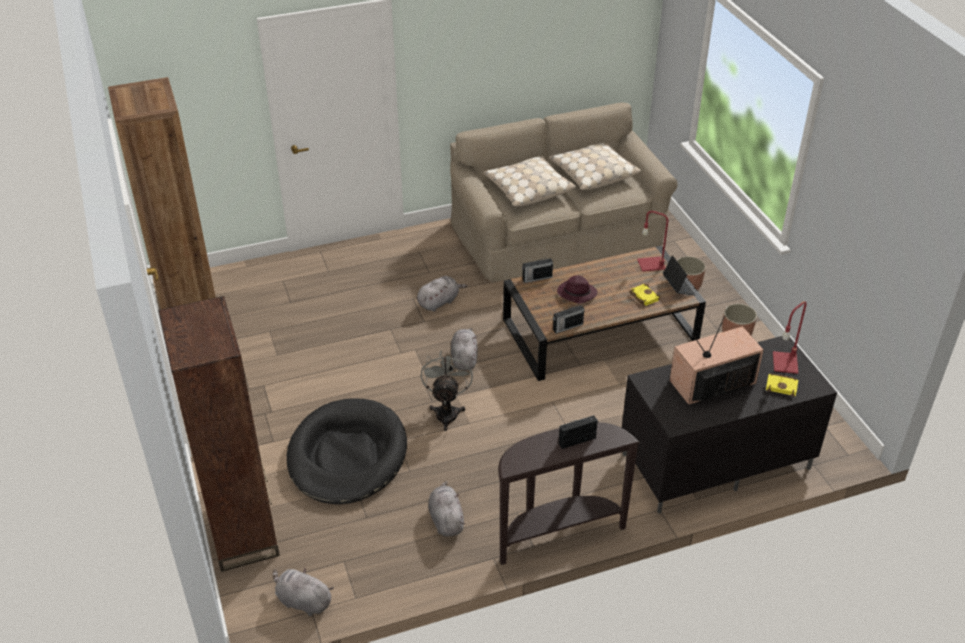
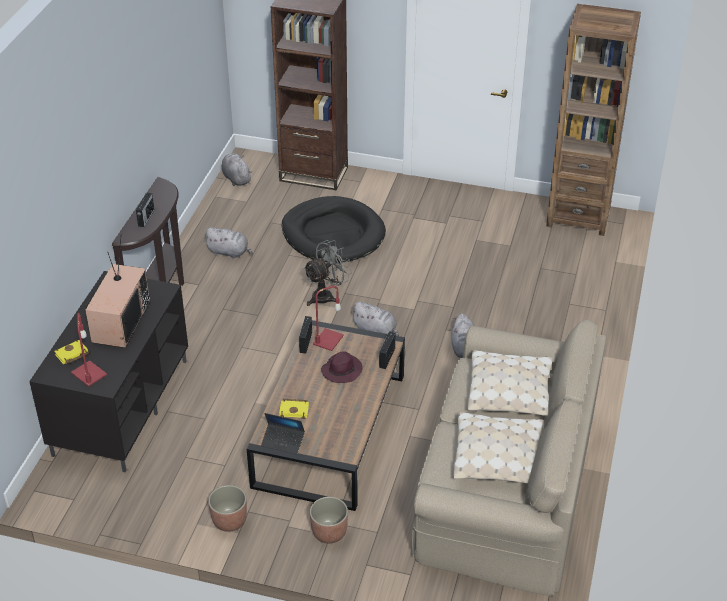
camera: 125 degrees right, 0 degrees up
grey plush toy [273,567,334,616] -> grey plush toy turned 90 degrees counterclockwise [222,153,252,186]
grey fan [421,351,473,431] -> grey fan turned 75 degrees counterclockwise [303,240,352,306]
red table lamp [637,211,668,272] -> red table lamp moved to [313,286,344,351]

